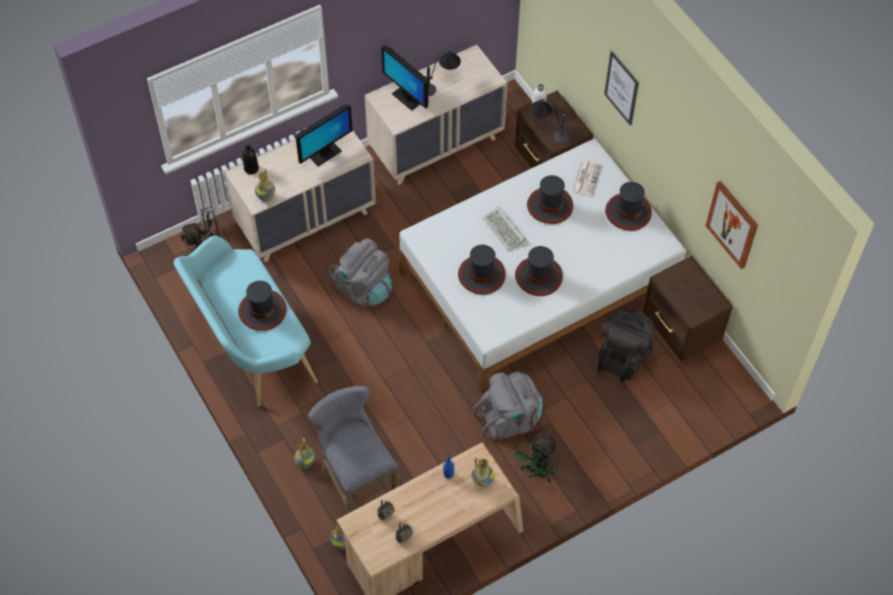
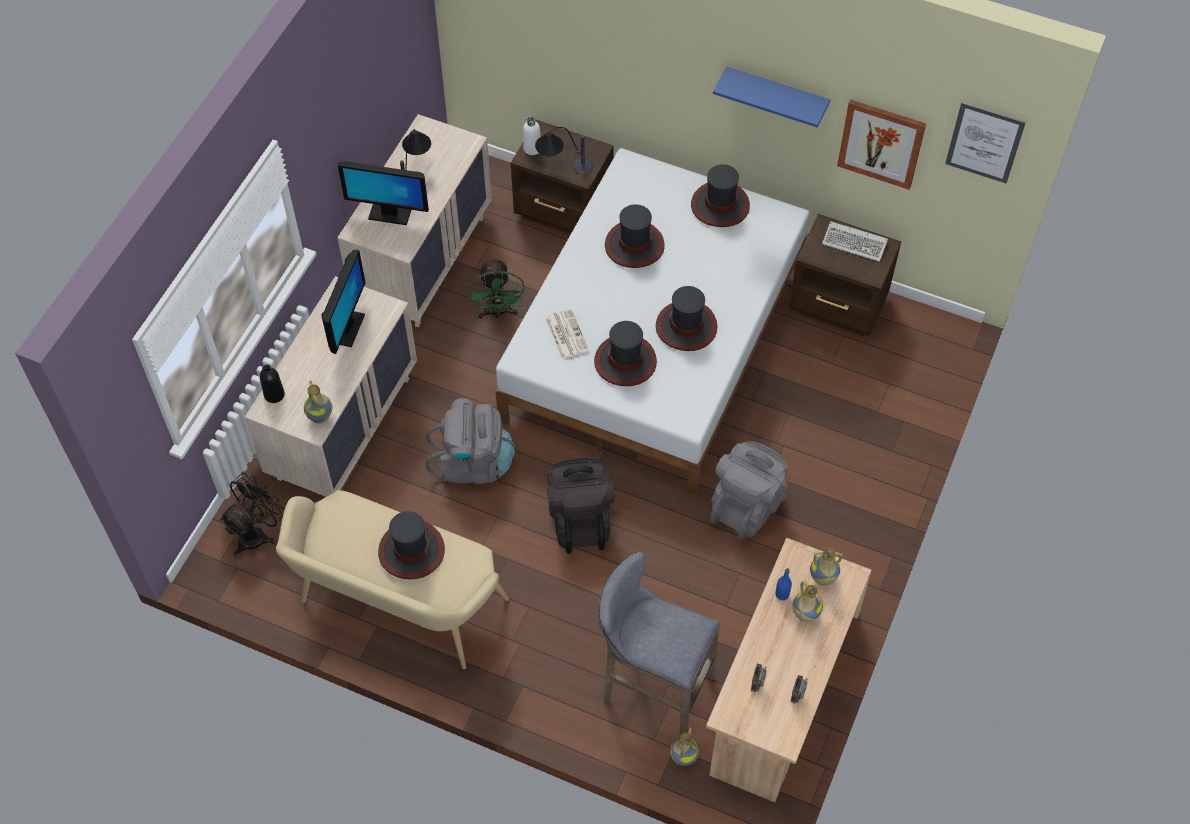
camera: 35 degrees left, 0 degrees up
turquoise bench [174,236,318,407] -> beige bench [276,490,509,669]
vase [294,438,315,468] -> vase moved to [792,581,823,622]
keyboard [483,206,526,251] -> keyboard moved to [822,221,888,262]
green fan [511,433,559,483] -> green fan moved to [467,257,525,319]
newspaper [572,160,602,196] -> newspaper moved to [545,309,589,360]
black backpack [598,308,654,382] -> black backpack moved to [547,457,615,554]
picture [604,51,639,126] -> picture moved to [945,102,1026,183]
none -> blue shelf [713,66,830,127]

